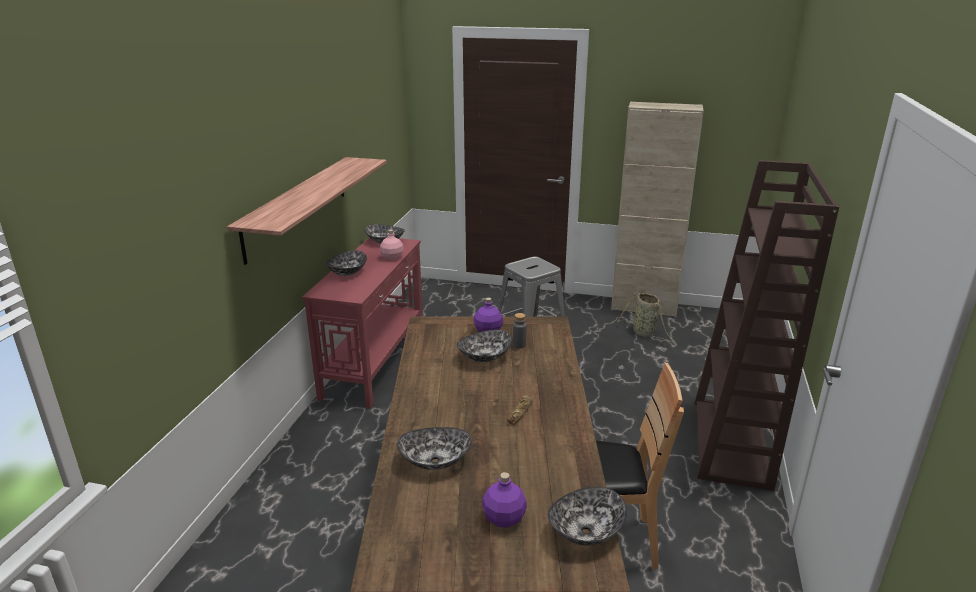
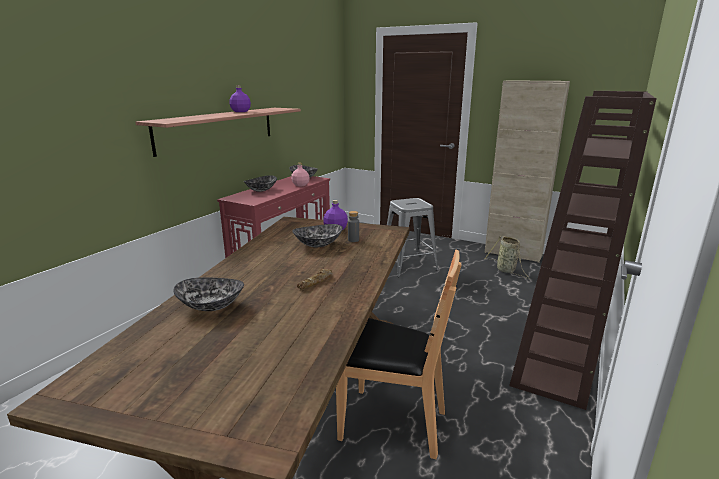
camera: 15 degrees right, 5 degrees down
purple bottle [482,472,527,528] -> purple bottle moved to [229,85,251,112]
bowl [548,487,627,545] -> none

